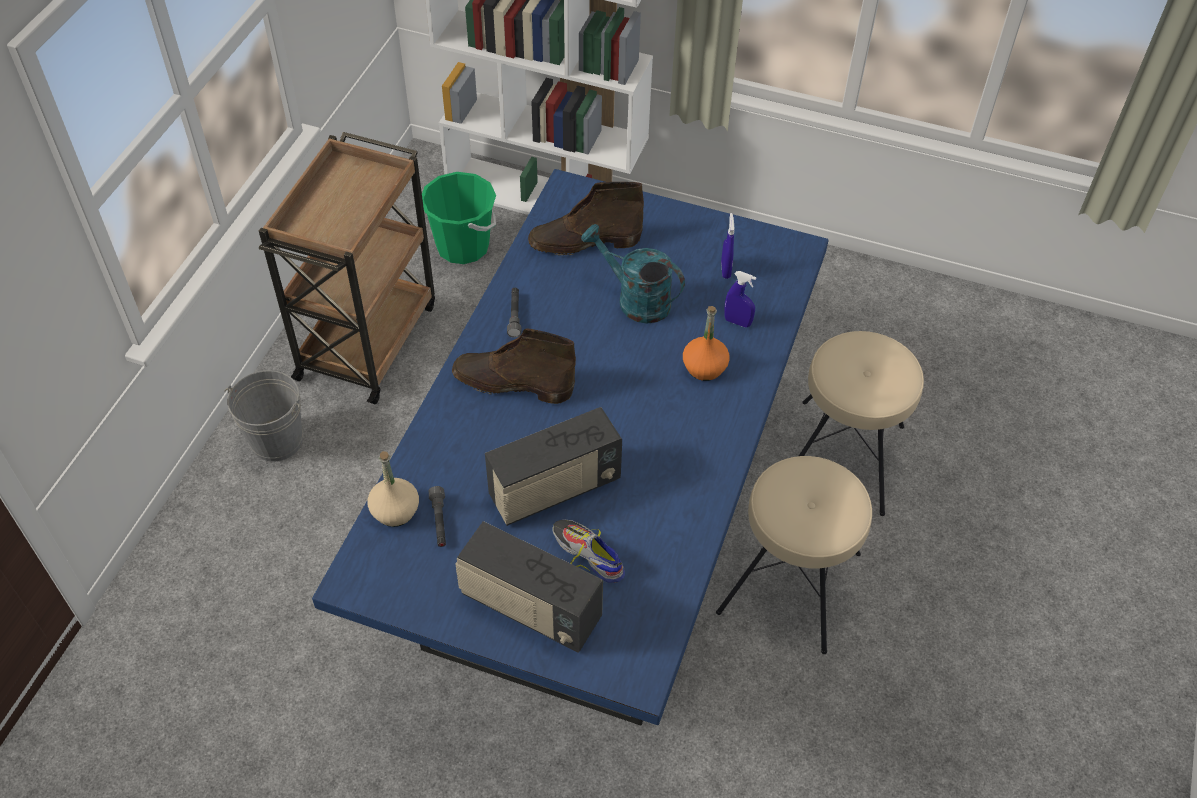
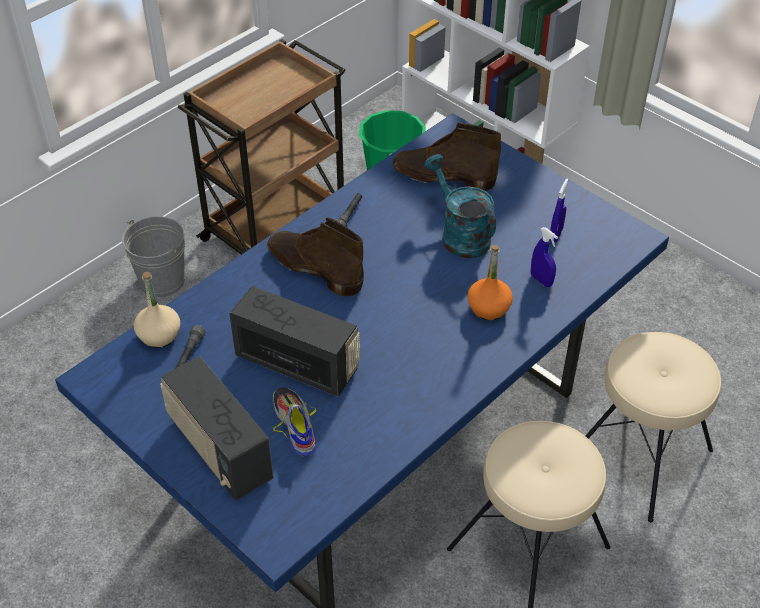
camera: 25 degrees right, 5 degrees down
radio [485,407,622,526] -> radio turned 150 degrees counterclockwise [229,286,360,397]

